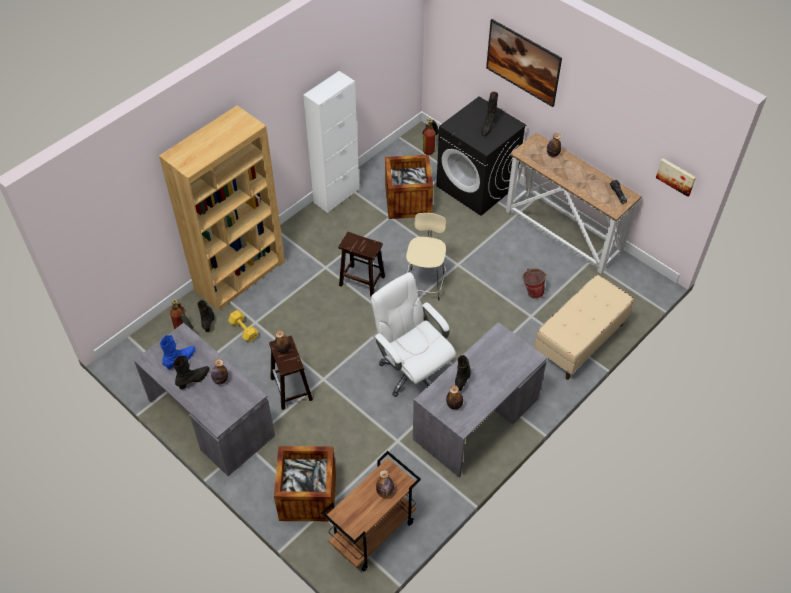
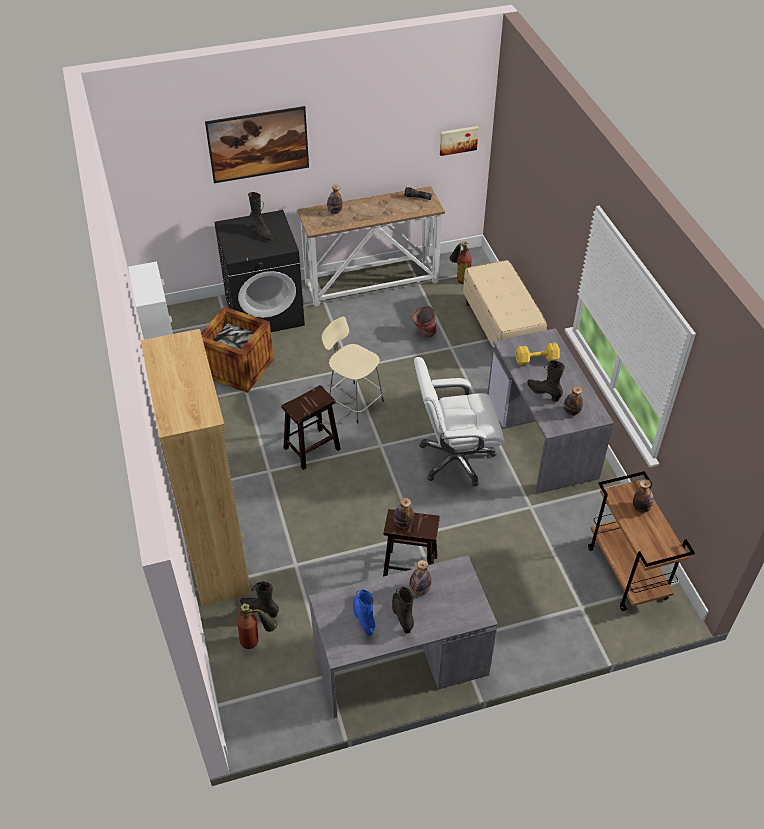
camera: 60 degrees left, 5 degrees down
yellow dumbbell [228,310,259,342] -> yellow dumbbell moved to [516,343,560,366]
crate [274,446,336,521] -> none
fire extinguisher [422,119,439,155] -> fire extinguisher moved to [449,241,472,284]

